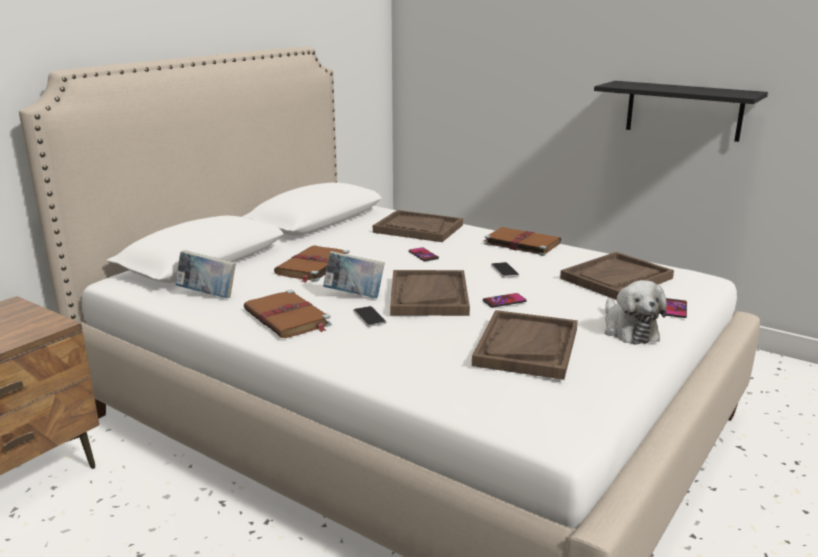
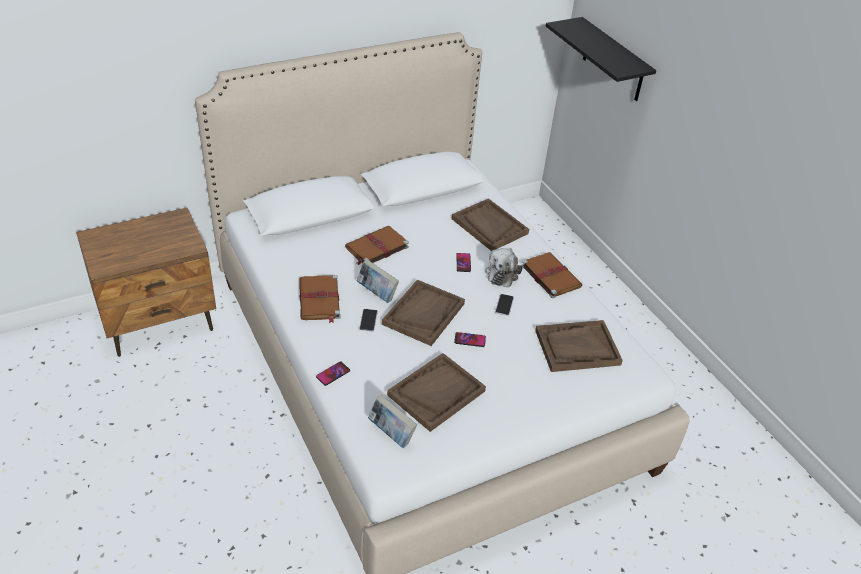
camera: 25 degrees right, 20 degrees up
book [175,250,236,298] -> book moved to [368,395,417,448]
black shelf [594,81,768,142] -> black shelf moved to [546,17,656,101]
plush toy [605,280,667,345] -> plush toy moved to [485,248,522,288]
phone [666,298,687,318] -> phone moved to [316,361,350,386]

